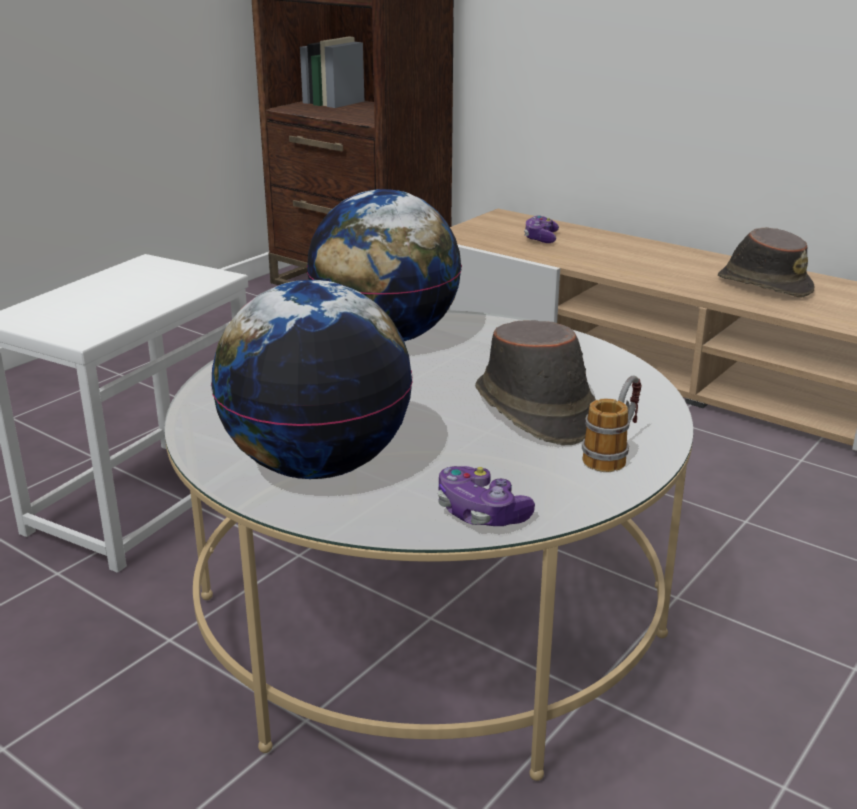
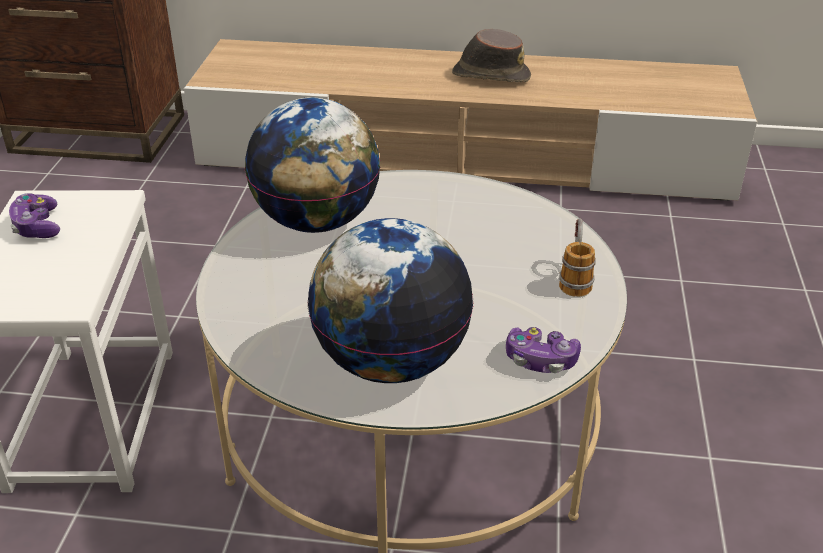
camera: 30 degrees left, 10 degrees up
brown hat [475,320,596,446] -> none
game controller [524,215,559,243] -> game controller moved to [9,193,60,238]

